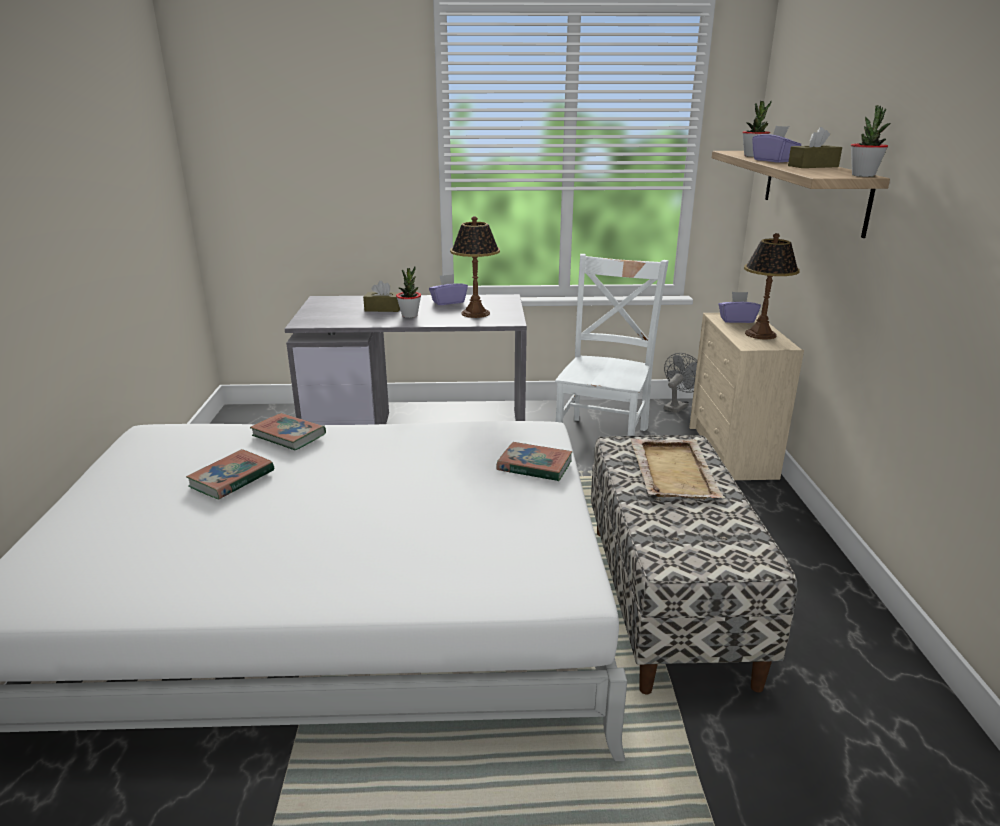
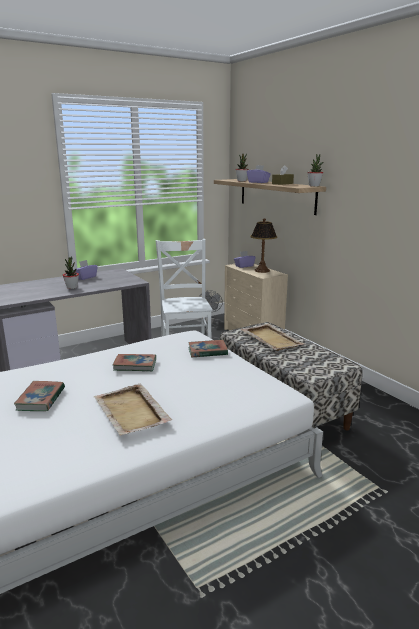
camera: 30 degrees left, 5 degrees down
book [250,413,326,450] -> book moved to [113,354,156,371]
brown tissue box [363,281,401,312] -> none
table lamp [450,216,500,318] -> none
none -> beige tray [94,384,172,436]

